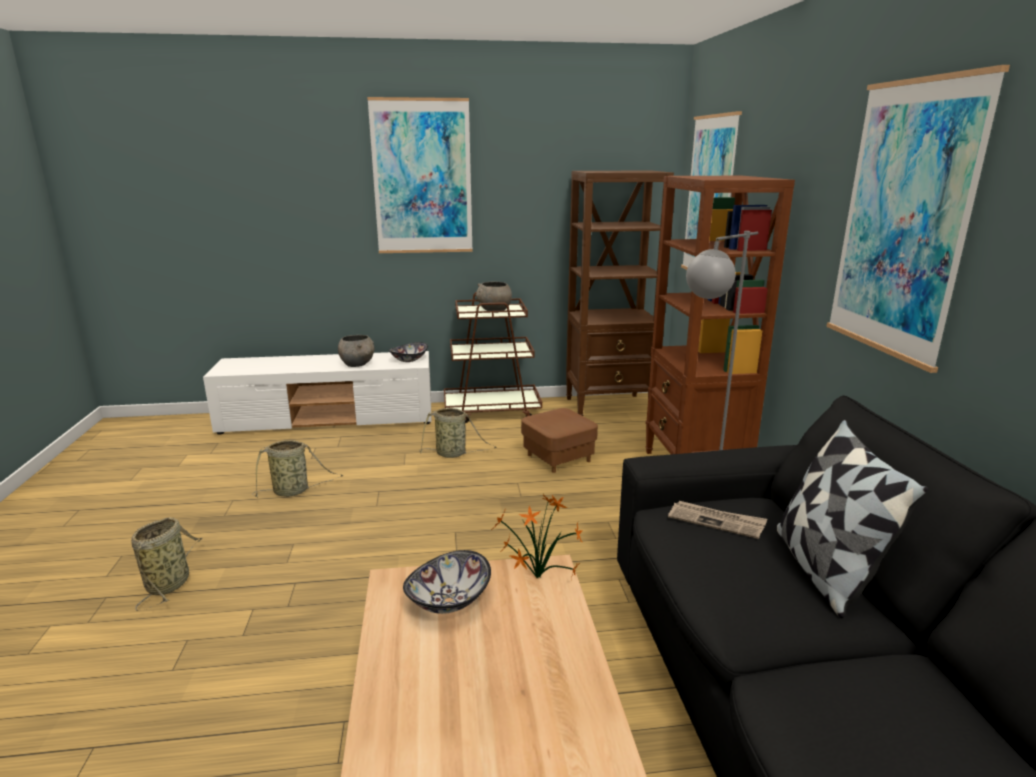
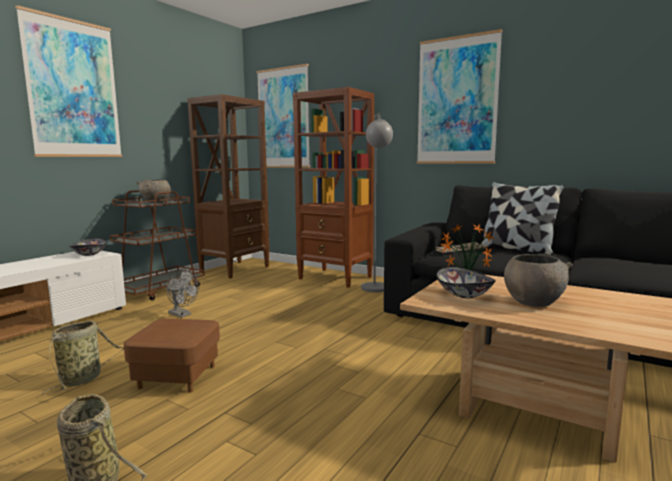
camera: 50 degrees left, 10 degrees down
grey bowl [338,335,375,367] -> grey bowl moved to [504,254,573,307]
basket [419,408,496,458] -> grey fan [166,269,199,318]
brown ottoman [521,408,598,473] -> brown ottoman moved to [124,318,220,393]

